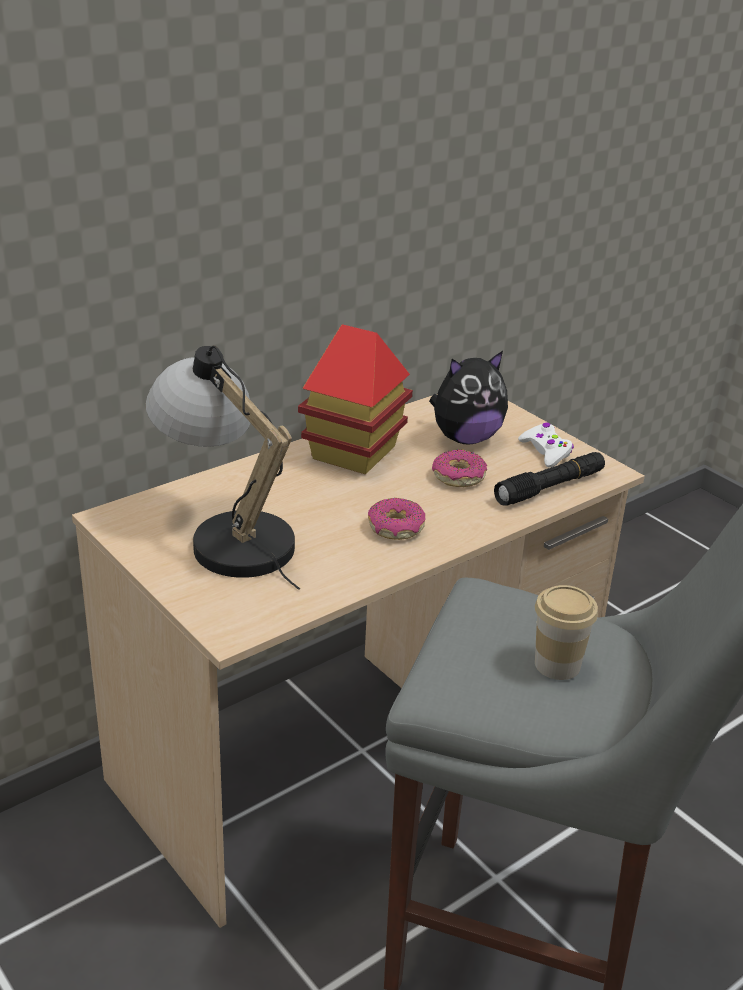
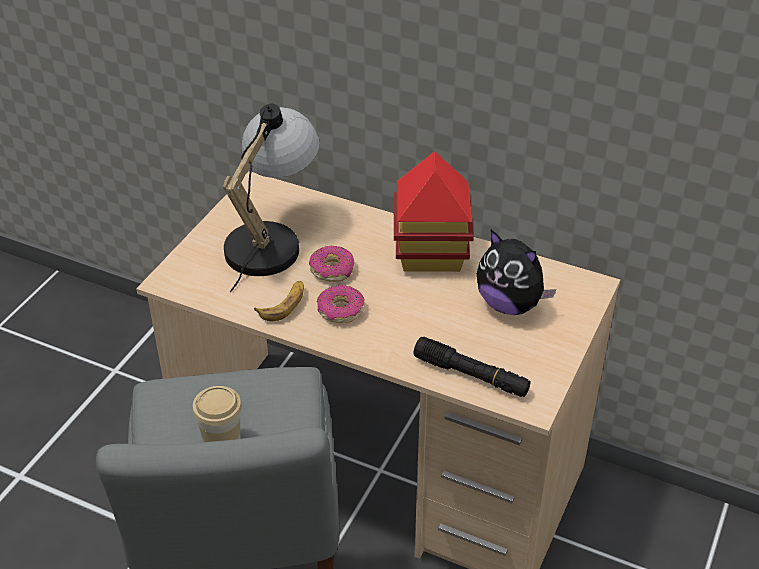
camera: 65 degrees right, 10 degrees up
donut [432,450,487,487] -> donut moved to [309,246,354,282]
white game controller [518,423,574,467] -> none
none -> banana [254,281,304,321]

